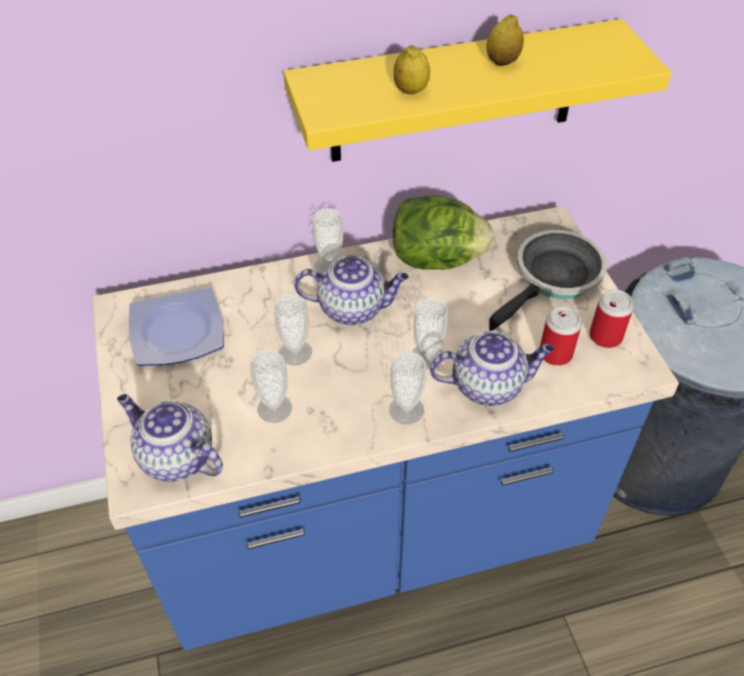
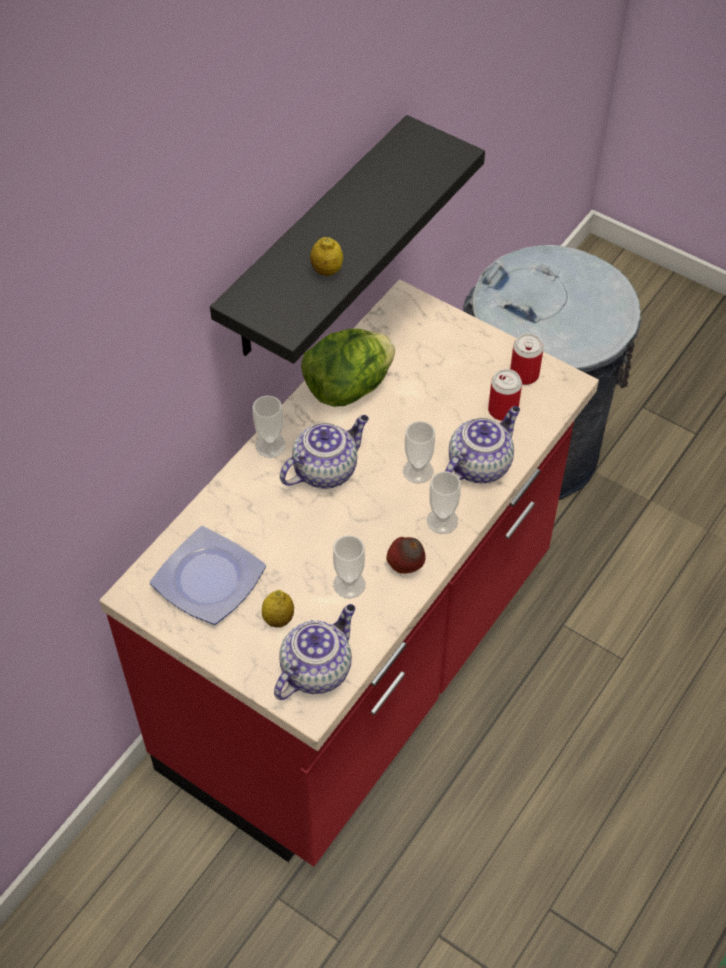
camera: 40 degrees left, 5 degrees up
blue counter [92,206,679,651] -> red counter [99,280,599,866]
teapot [117,394,223,482] -> teapot turned 135 degrees clockwise [274,604,355,700]
cup [274,295,312,366] -> none
yellow shelf [283,19,671,162] -> black shelf [210,115,485,364]
lemon [486,14,524,66] -> lemon moved to [262,590,294,627]
frying pan [489,230,607,331] -> none
none -> apple [386,537,426,574]

